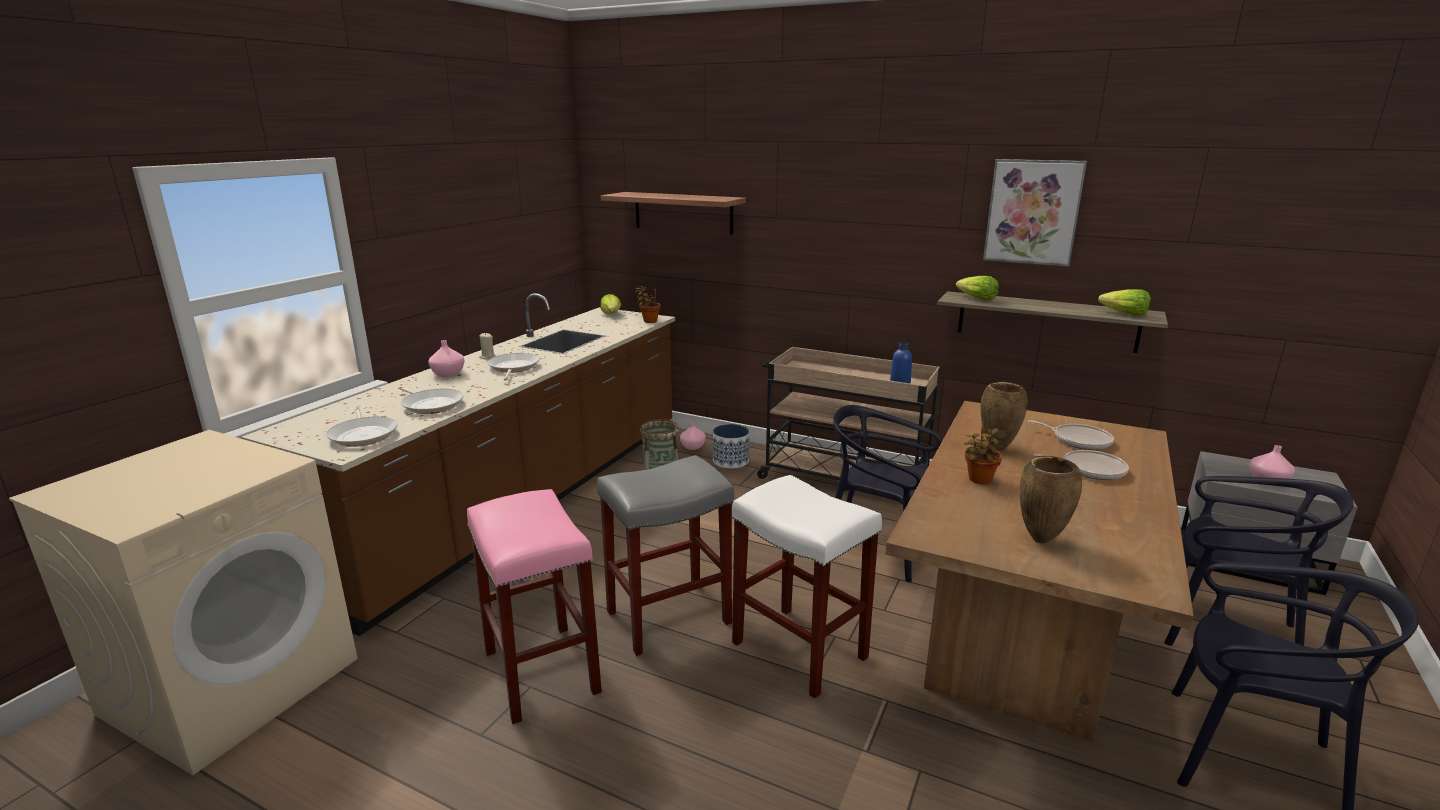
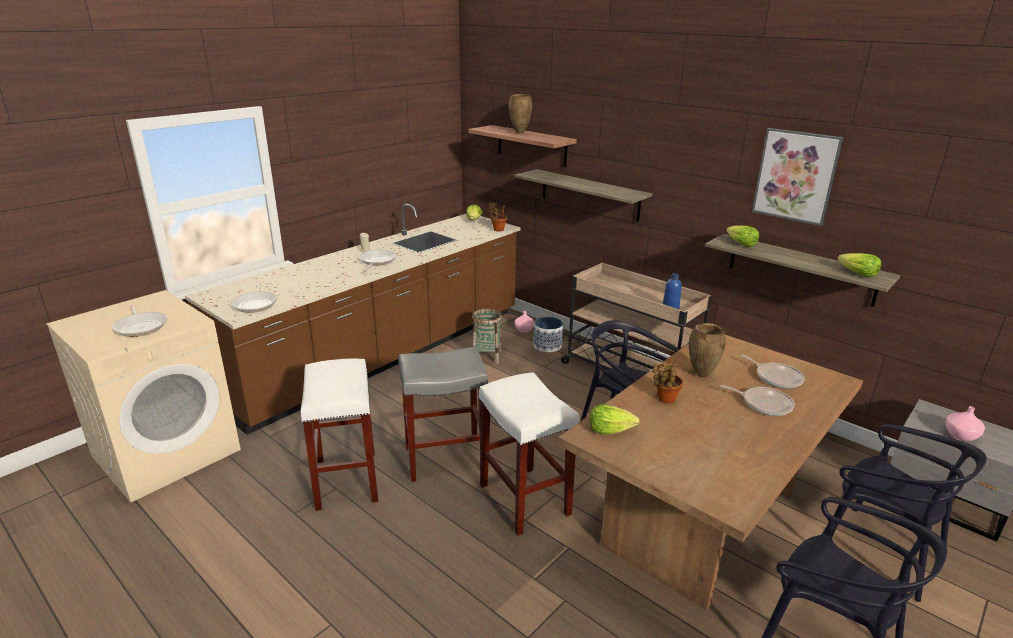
camera: 15 degrees right, 5 degrees up
frying pan [398,387,463,414] -> frying pan moved to [112,305,167,337]
pink vase [428,340,465,377] -> none
pink stool [467,489,602,724] -> white stool [301,359,378,511]
brown vase [1020,456,1082,544] -> brown vase moved to [509,94,532,133]
none -> shelf [515,169,652,222]
none -> lettuce [590,404,640,434]

